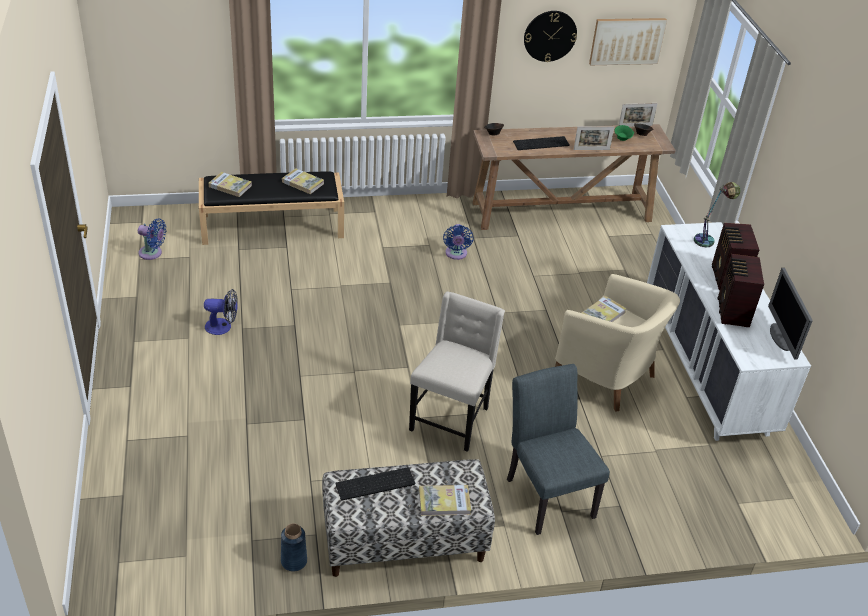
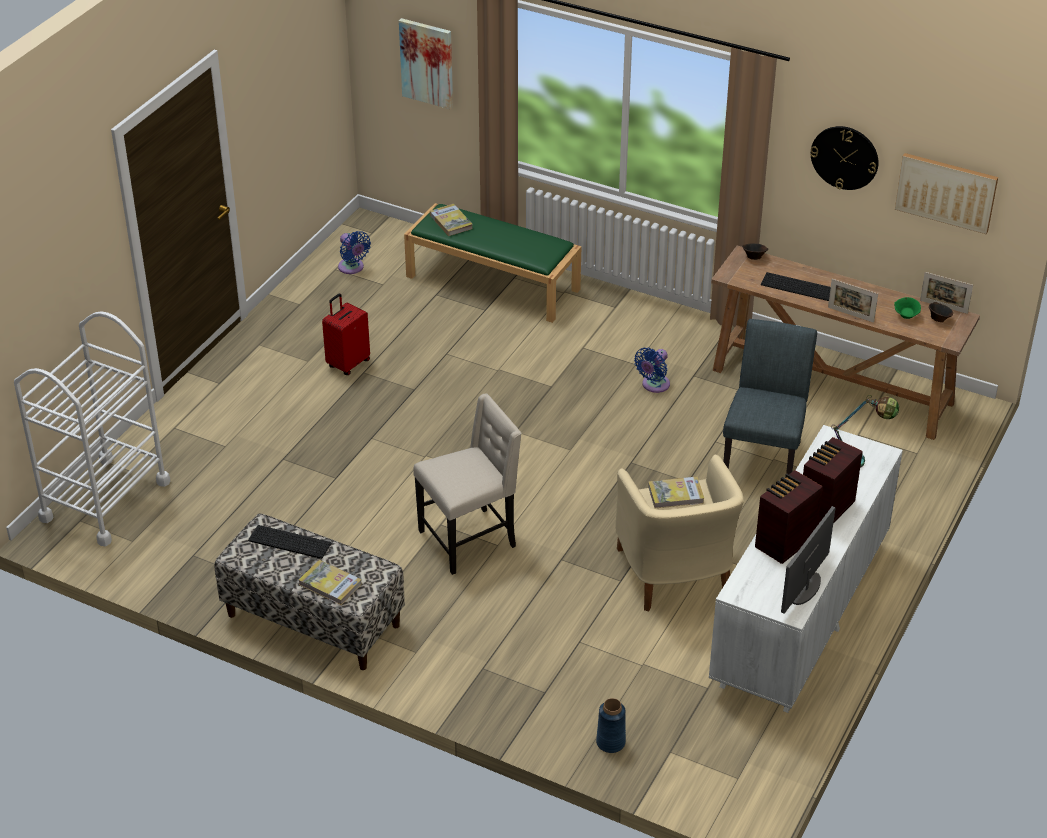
camera: 40 degrees right, 0 degrees up
black bench [199,171,344,245] -> green bench [404,203,581,323]
fan [204,289,238,335] -> red suitcase [322,294,370,375]
blue vase [281,523,307,572] -> blue vase moved to [596,698,626,753]
book [282,168,324,194] -> none
grey chair [507,364,610,535] -> grey chair moved to [723,319,817,474]
none -> white cart [14,311,170,546]
none -> picture [399,18,453,109]

